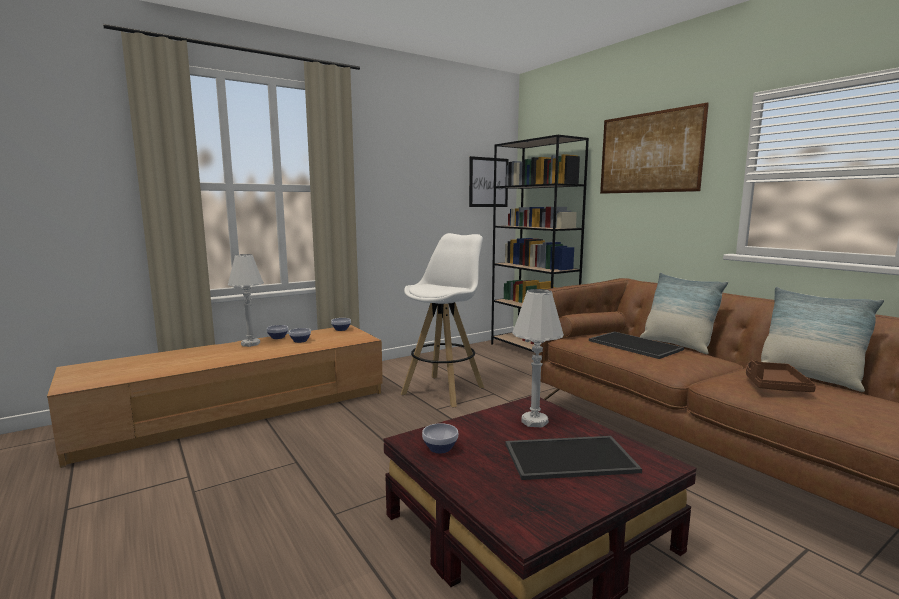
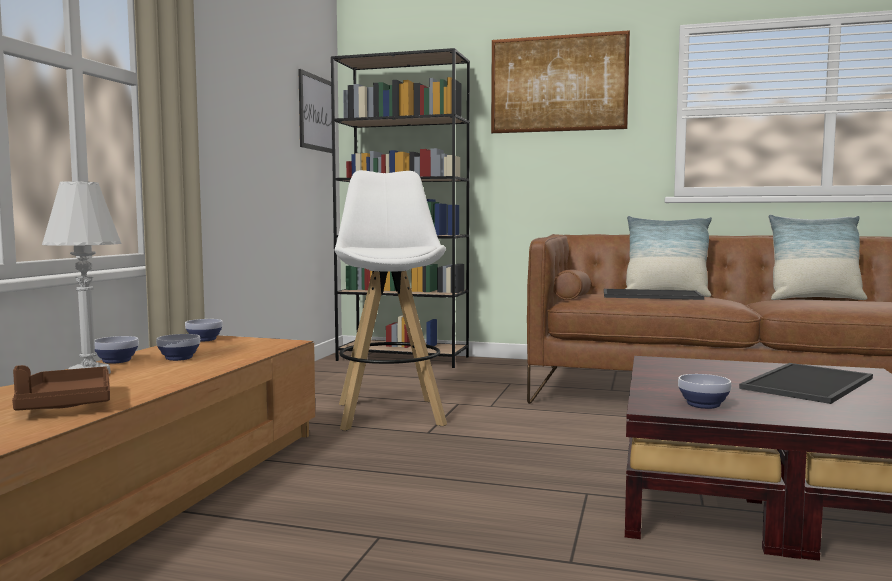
camera: 40 degrees left, 5 degrees down
white table lamp [512,289,564,428] -> none
brown tray [746,360,816,392] -> brown tray moved to [12,365,110,411]

